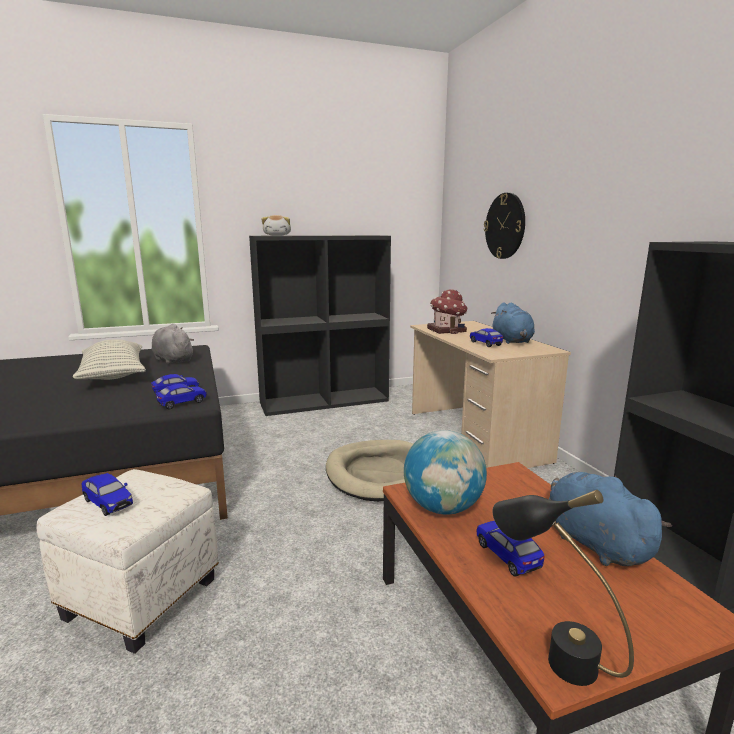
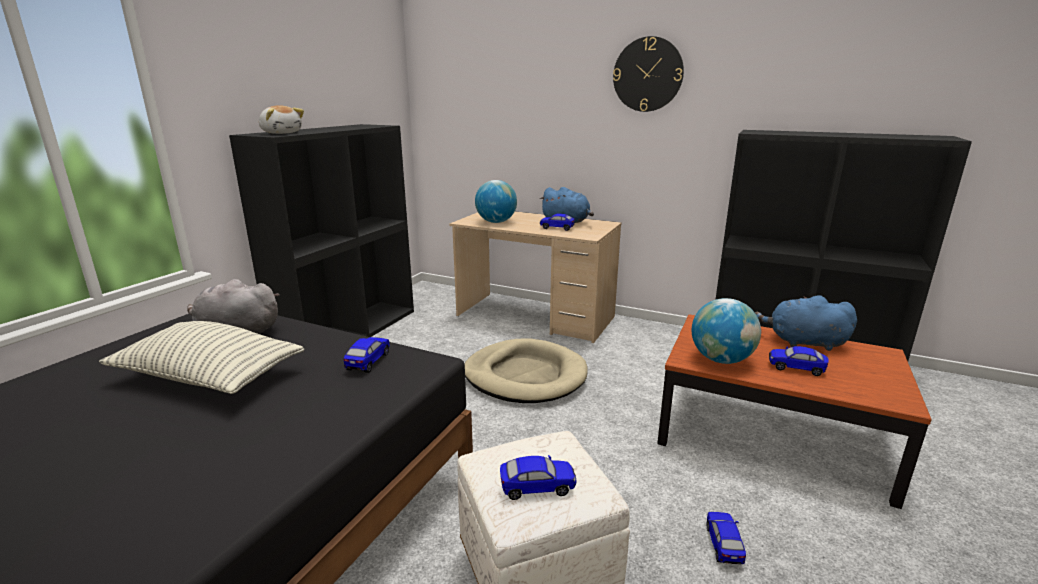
camera: 45 degrees left, 5 degrees up
toy car [156,384,207,410] -> toy car moved to [707,512,746,564]
toy house [427,289,467,334] -> globe [475,180,517,223]
wall clock [484,193,525,259] -> wall clock moved to [613,36,684,112]
black table lamp [492,490,634,686] -> none

